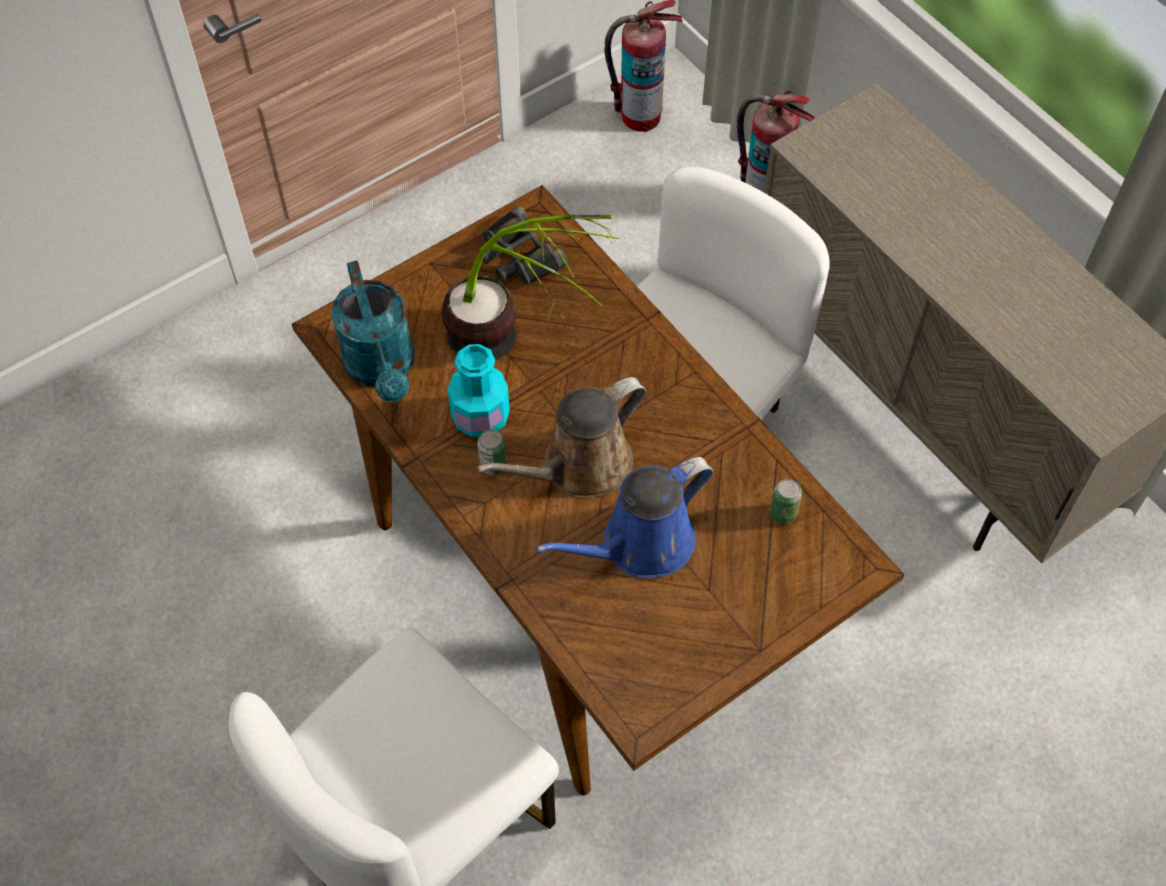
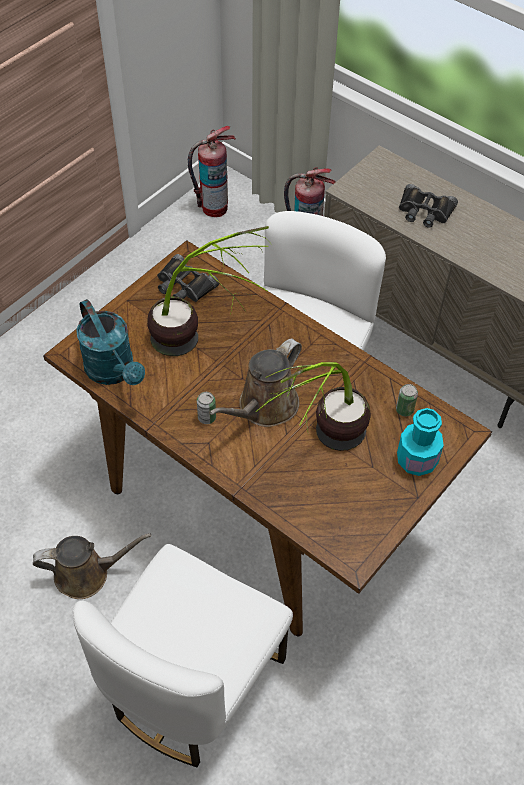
camera: 15 degrees left, 5 degrees down
turquoise bottle [448,344,510,437] -> turquoise bottle moved to [397,408,444,476]
blue watering can [536,457,713,578] -> potted plant [256,362,371,451]
none -> brown watering can [33,533,151,599]
none -> black binoculars [399,184,458,228]

